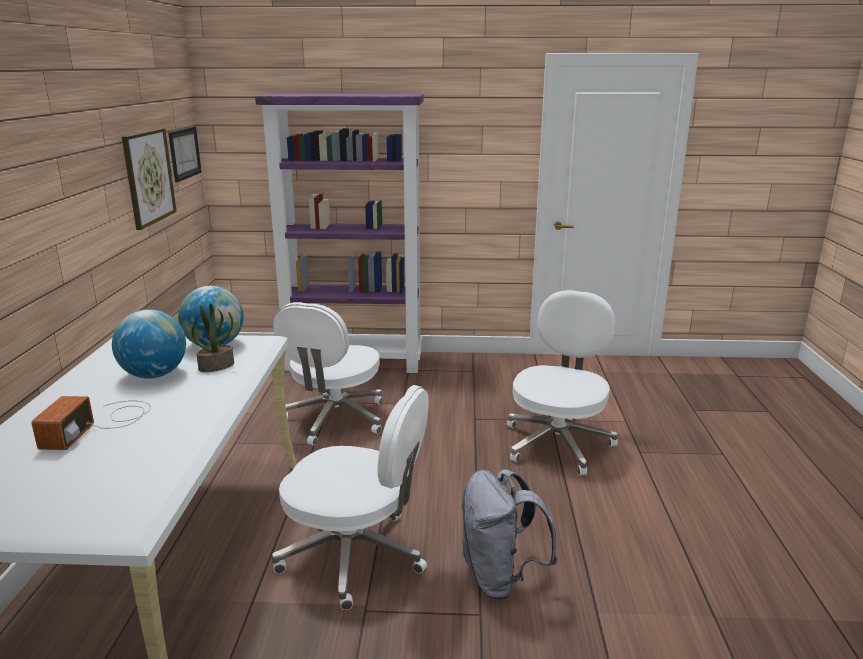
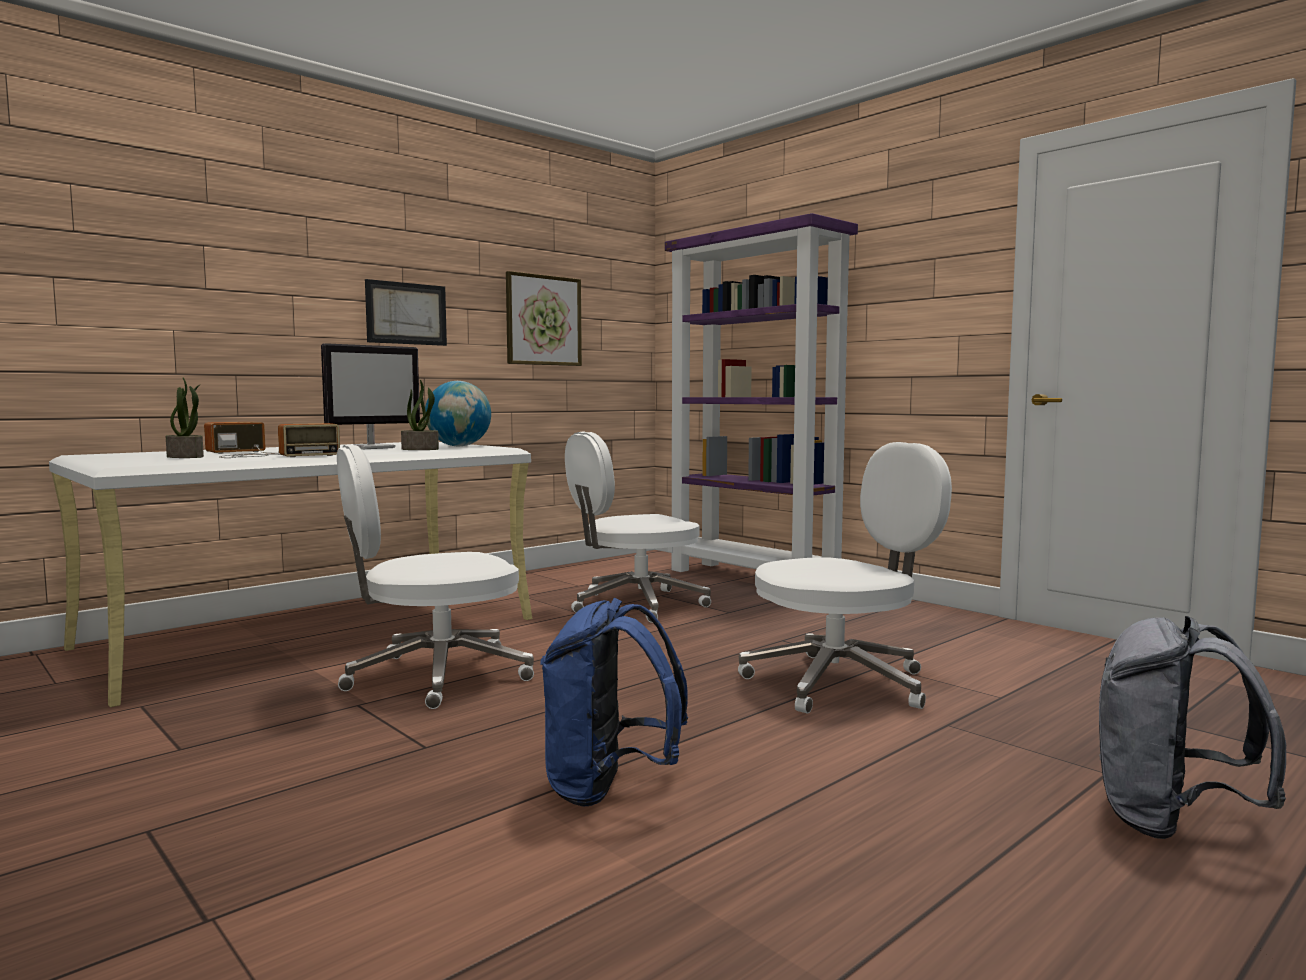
camera: 45 degrees right, 15 degrees down
globe [112,309,186,379] -> monitor [321,343,420,449]
picture [168,127,202,183] -> picture moved to [365,279,447,346]
white office chair [272,385,429,610] -> white office chair turned 90 degrees clockwise [337,444,534,709]
grey backpack [461,469,558,599] -> grey backpack moved to [1099,616,1286,839]
none -> potted plant [166,378,204,458]
none -> radio [219,423,340,458]
none -> blue backpack [540,598,688,806]

